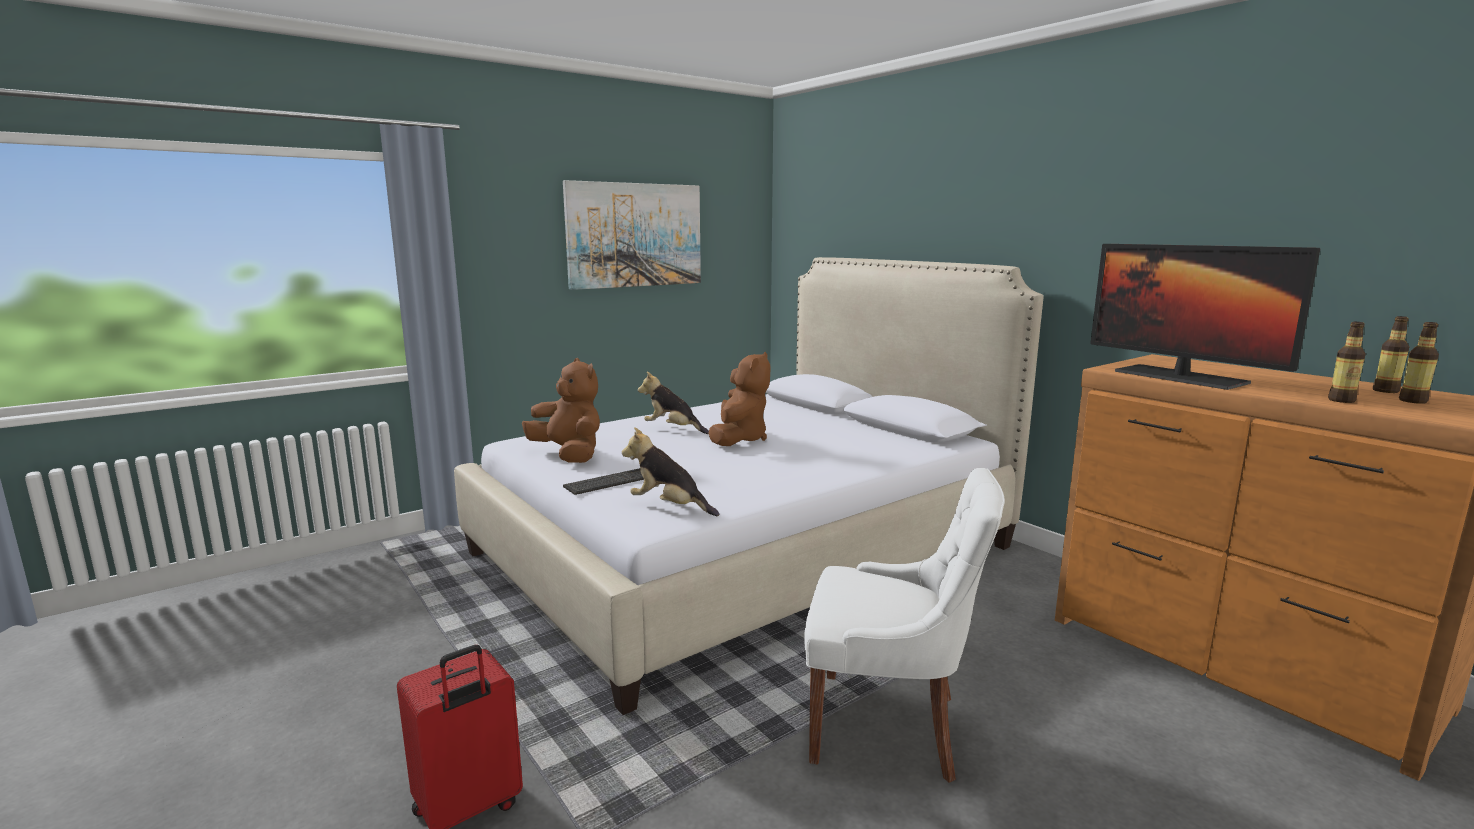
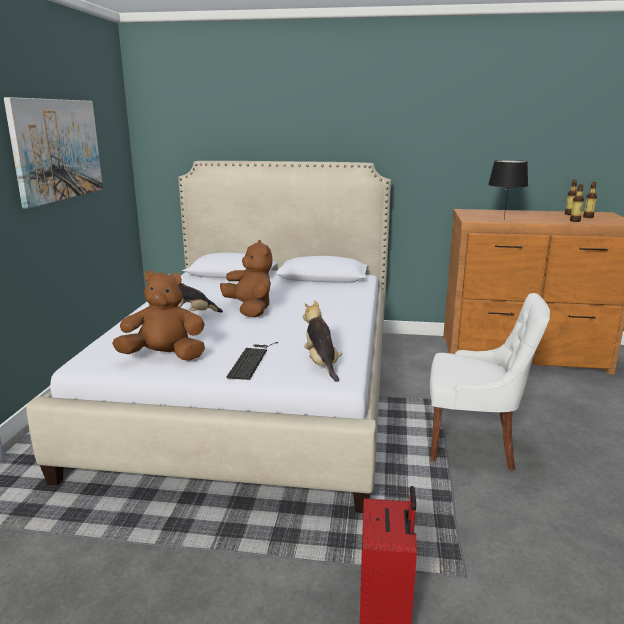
camera: 45 degrees left, 5 degrees up
plush toy [622,427,719,516] -> plush toy turned 90 degrees clockwise [303,300,343,382]
white chair [804,468,1005,783] -> white chair turned 45 degrees clockwise [430,293,550,471]
monitor [1090,244,1320,390] -> black table lamp [488,160,528,219]

